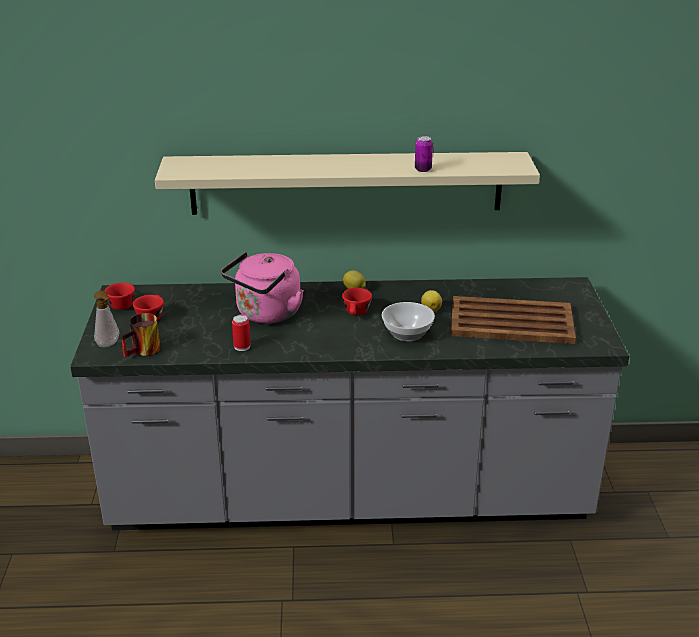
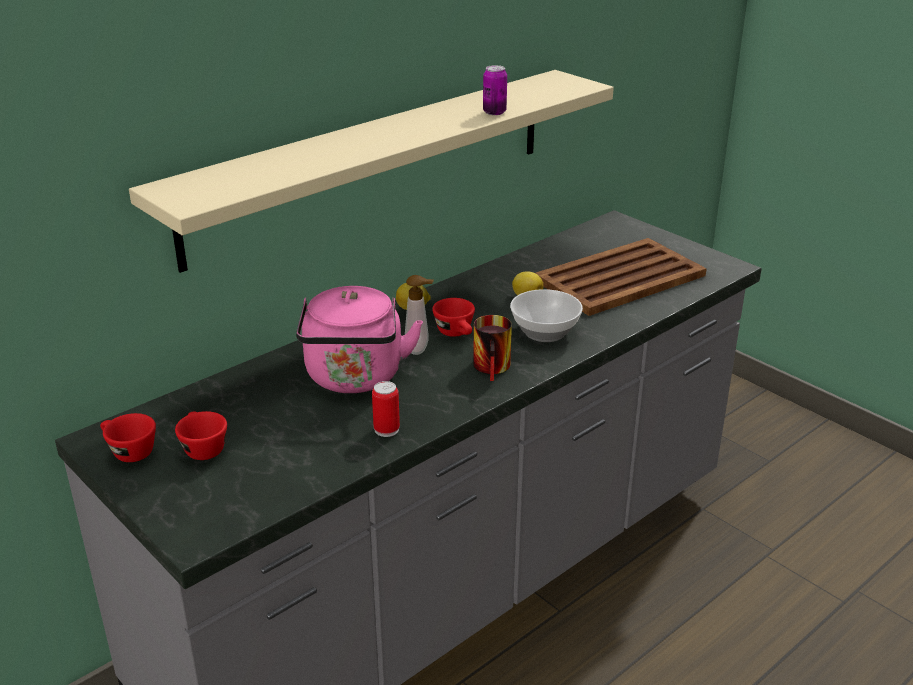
camera: 40 degrees left, 0 degrees up
soap dispenser [94,290,119,347] -> soap dispenser moved to [405,275,434,355]
mug [121,313,161,357] -> mug moved to [473,315,512,381]

